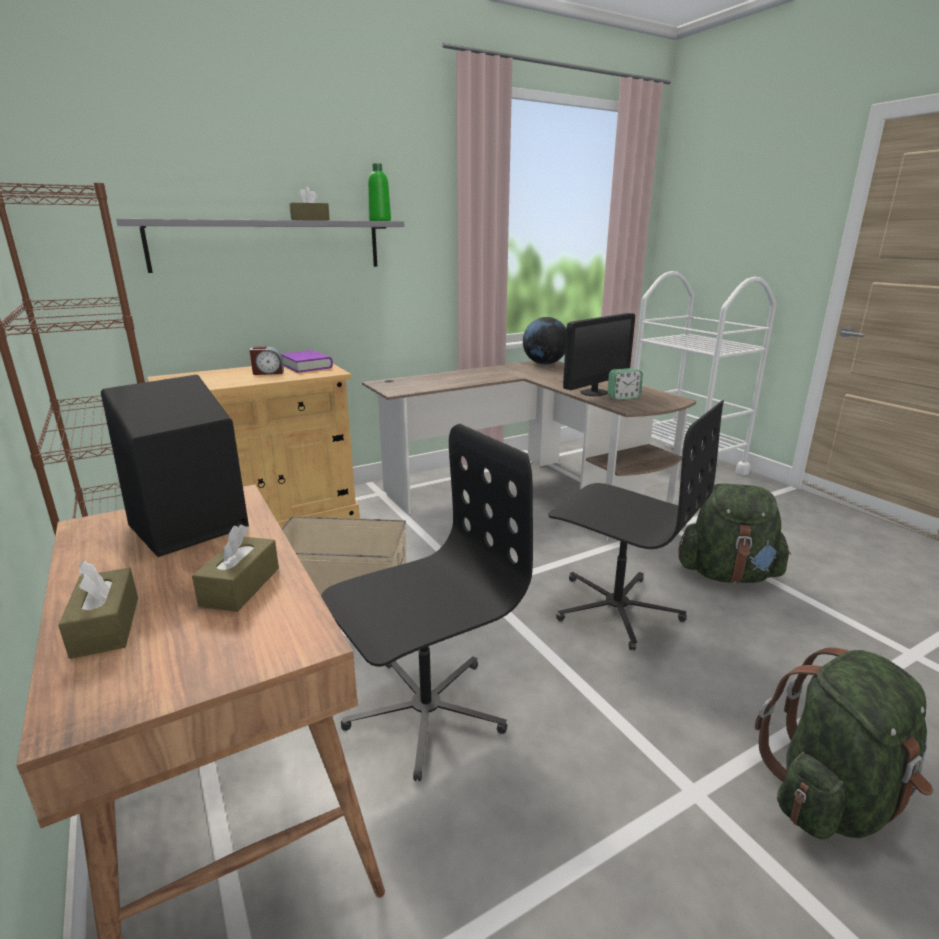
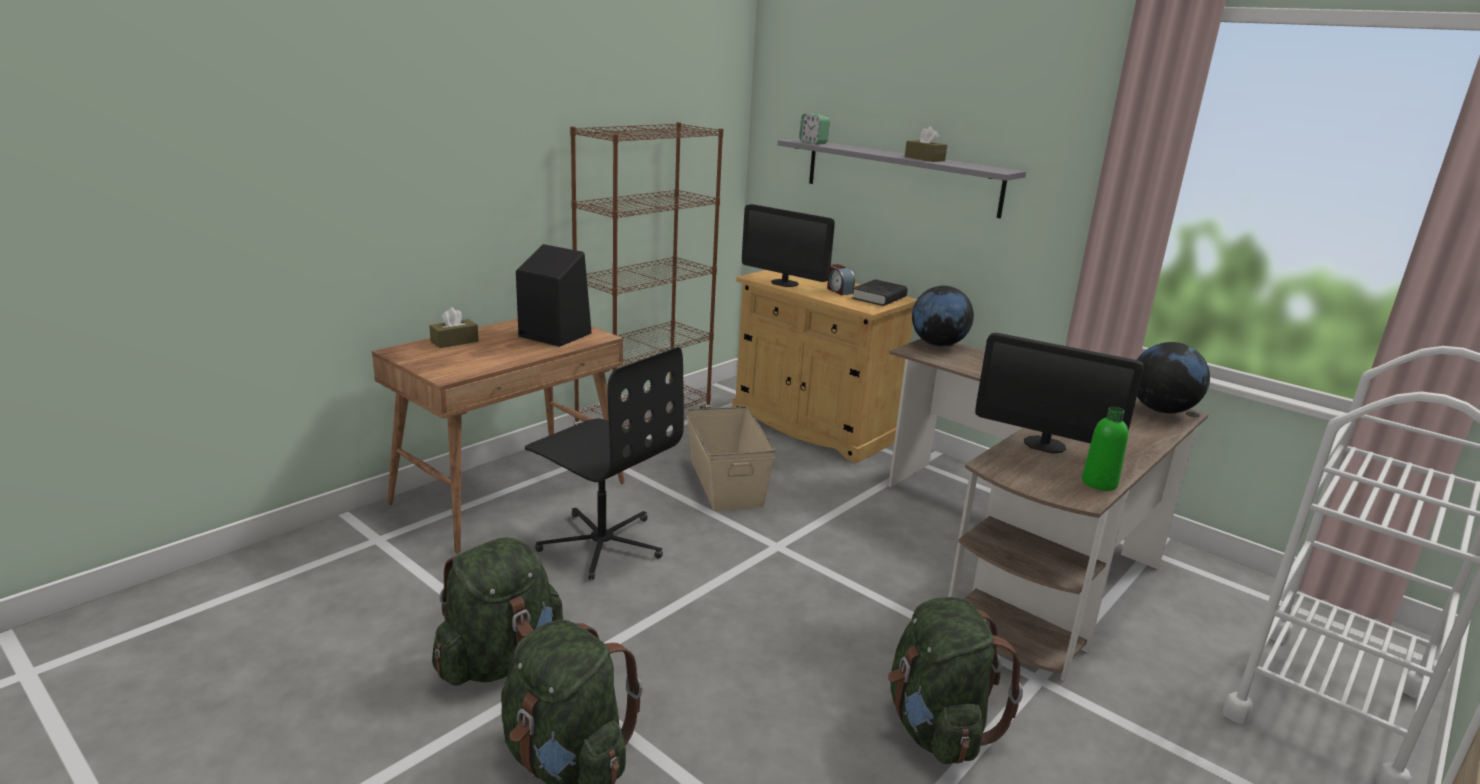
camera: 70 degrees right, 0 degrees up
brown tissue box [192,525,279,612] -> none
purple book [281,350,333,373] -> black book [852,279,908,306]
green bottle [368,163,391,221] -> green bottle moved to [1082,407,1128,491]
black office chair [548,400,724,650] -> none
alarm clock [608,368,643,400] -> alarm clock moved to [799,114,830,144]
none -> green backpack [432,537,563,686]
none -> monitor [742,204,835,287]
none -> globe [912,286,974,346]

